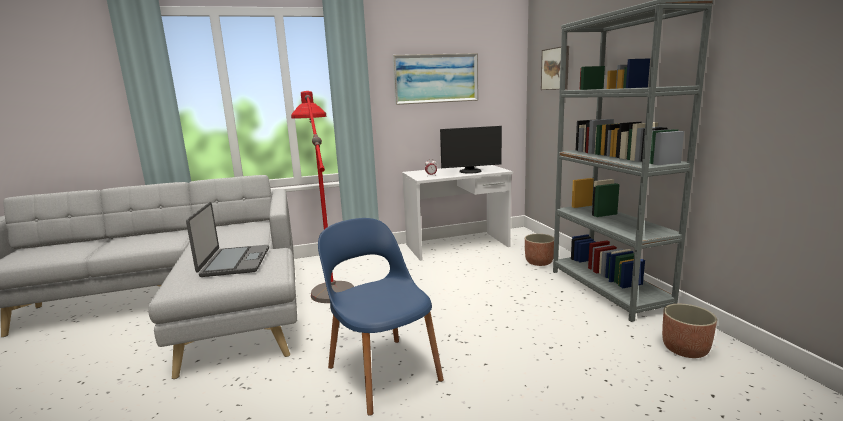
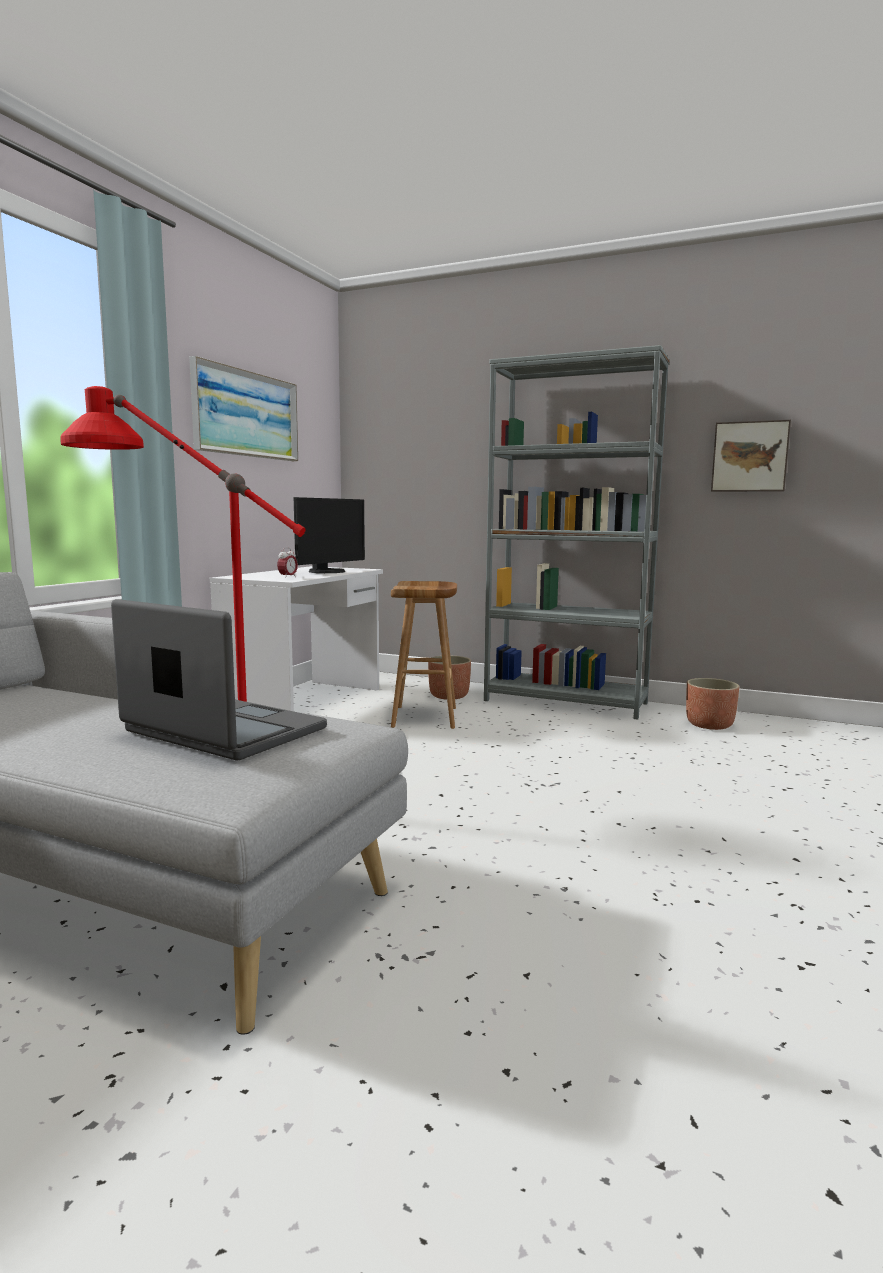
camera: 50 degrees left, 5 degrees down
blue chair [318,218,444,416] -> none
picture [541,46,569,90] -> picture moved to [711,420,791,492]
none -> brown stool [391,581,457,729]

